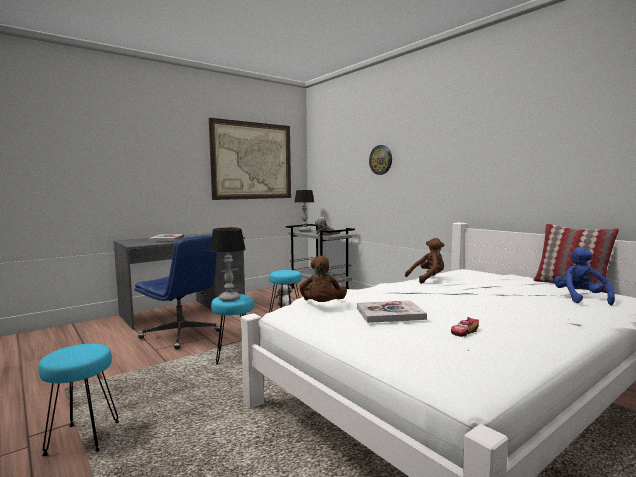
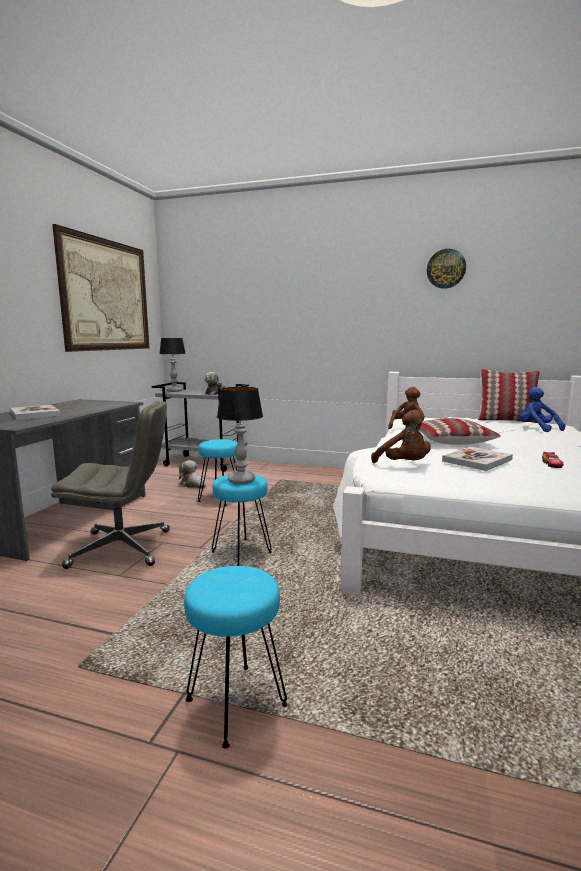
camera: 35 degrees left, 5 degrees up
blue office chair [134,235,220,349] -> grey office chair [51,401,170,569]
wall clock [369,145,392,175] -> wall clock moved to [427,249,466,289]
none -> pillow [419,418,501,445]

